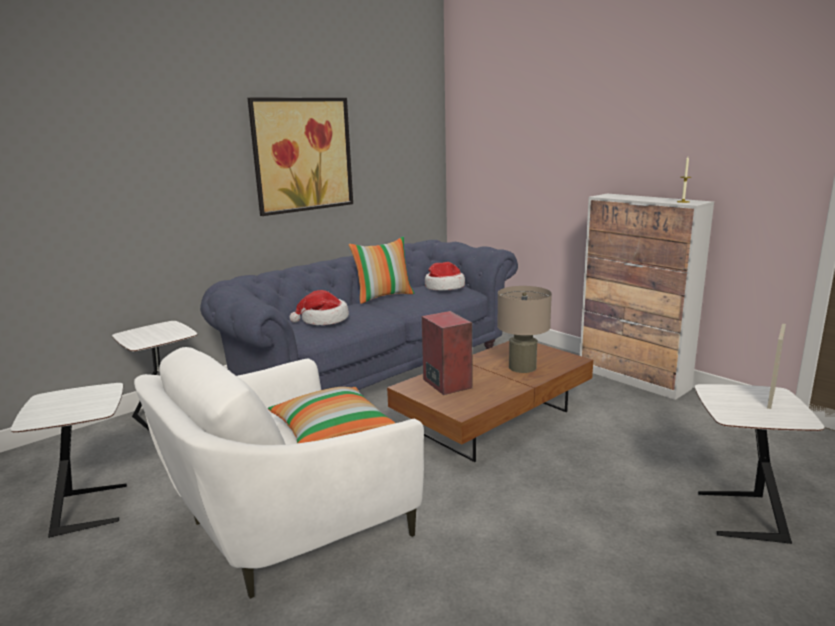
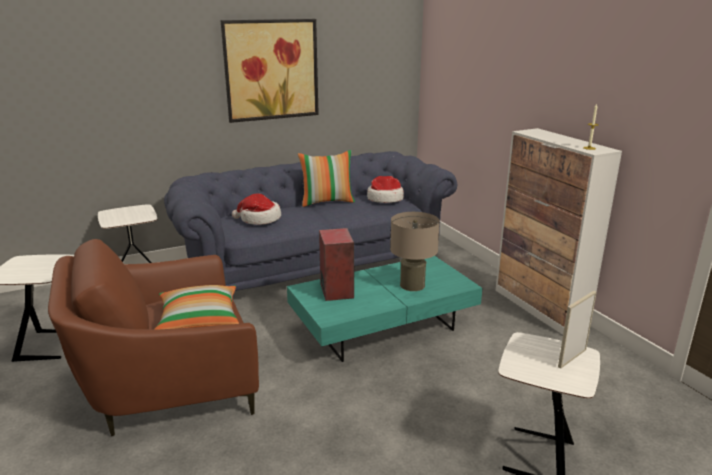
camera: 15 degrees right, 5 degrees up
white armchair [134,347,424,599] -> brown armchair [48,239,259,436]
brown coffee table [387,341,593,462] -> turquoise coffee table [287,256,482,362]

